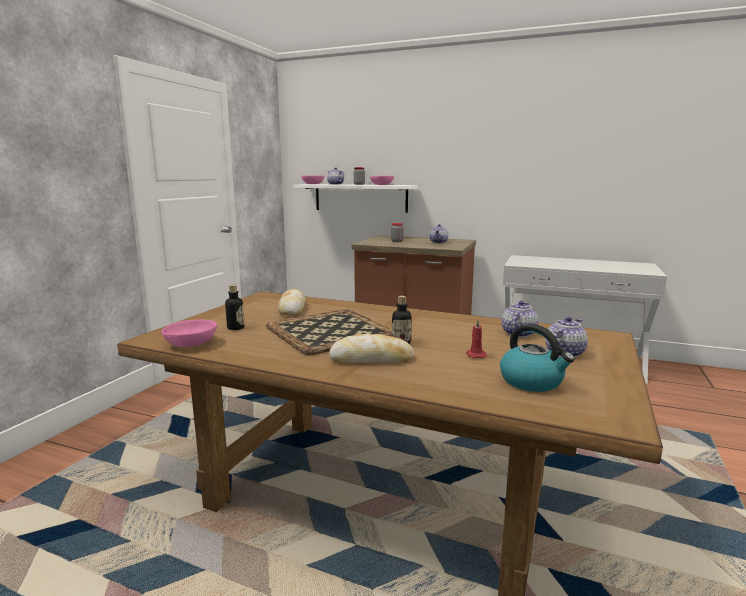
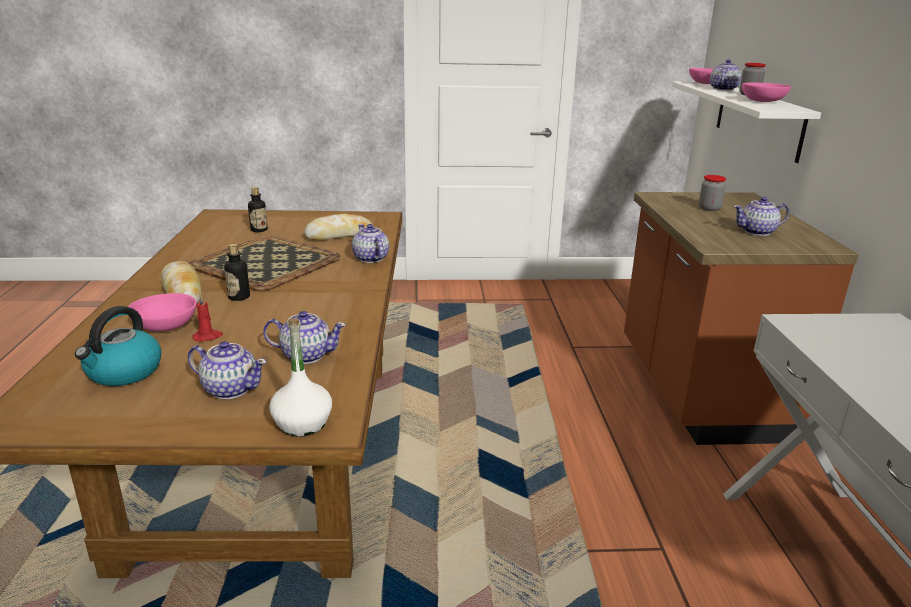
camera: 65 degrees right, 10 degrees up
pink bowl [162,319,217,347] -> pink bowl moved to [128,293,197,332]
none -> white bottle [269,318,332,437]
none -> teapot [352,224,389,263]

